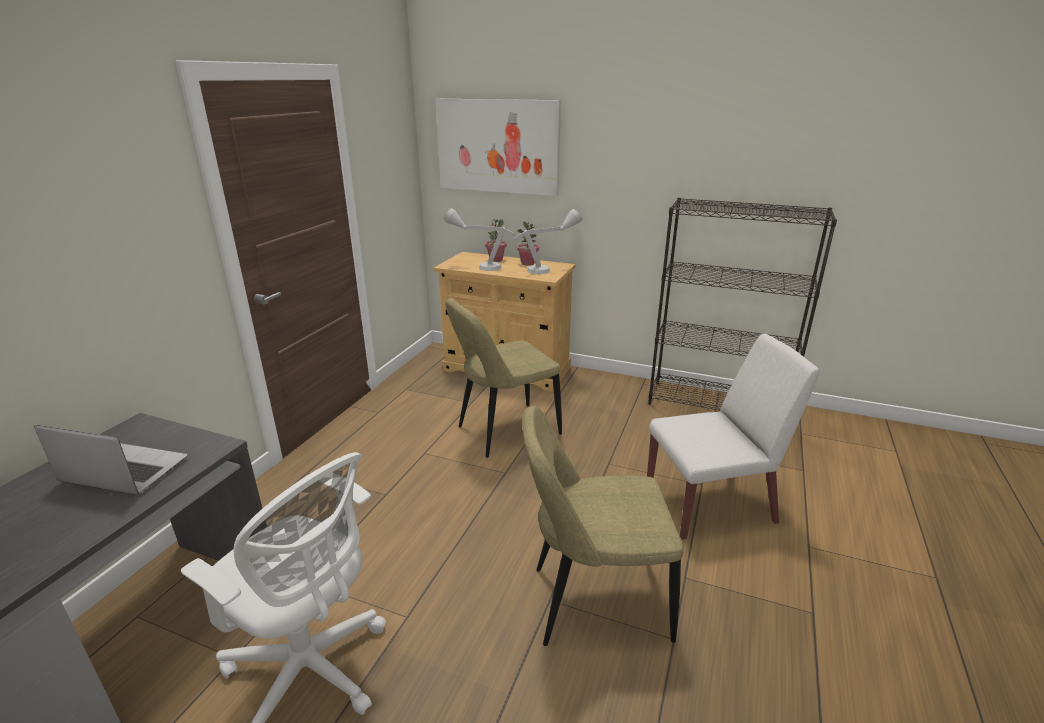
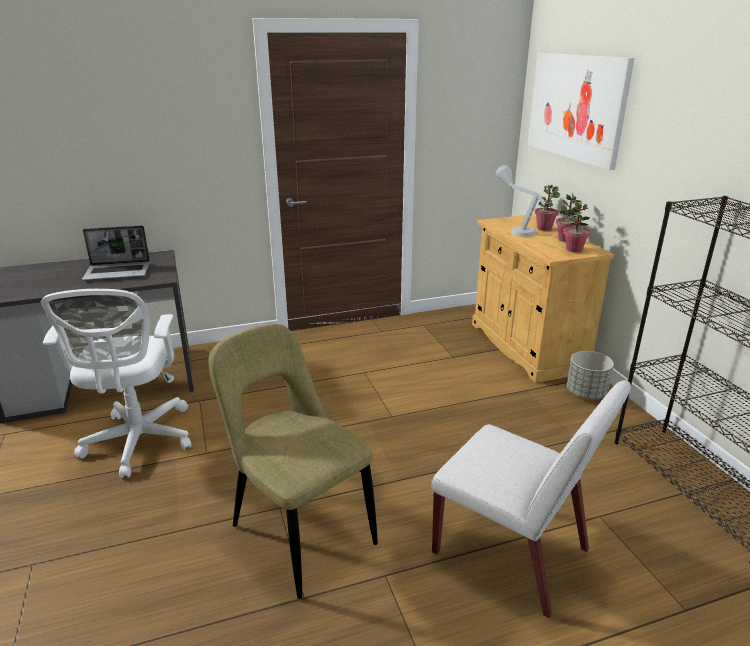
camera: 50 degrees right, 0 degrees up
laptop [34,425,188,495] -> laptop turned 105 degrees clockwise [82,226,150,280]
beige chair [445,298,562,458] -> none
grey table lamp [514,209,582,274] -> potted plant [563,201,591,253]
none -> grey planter [566,351,614,399]

